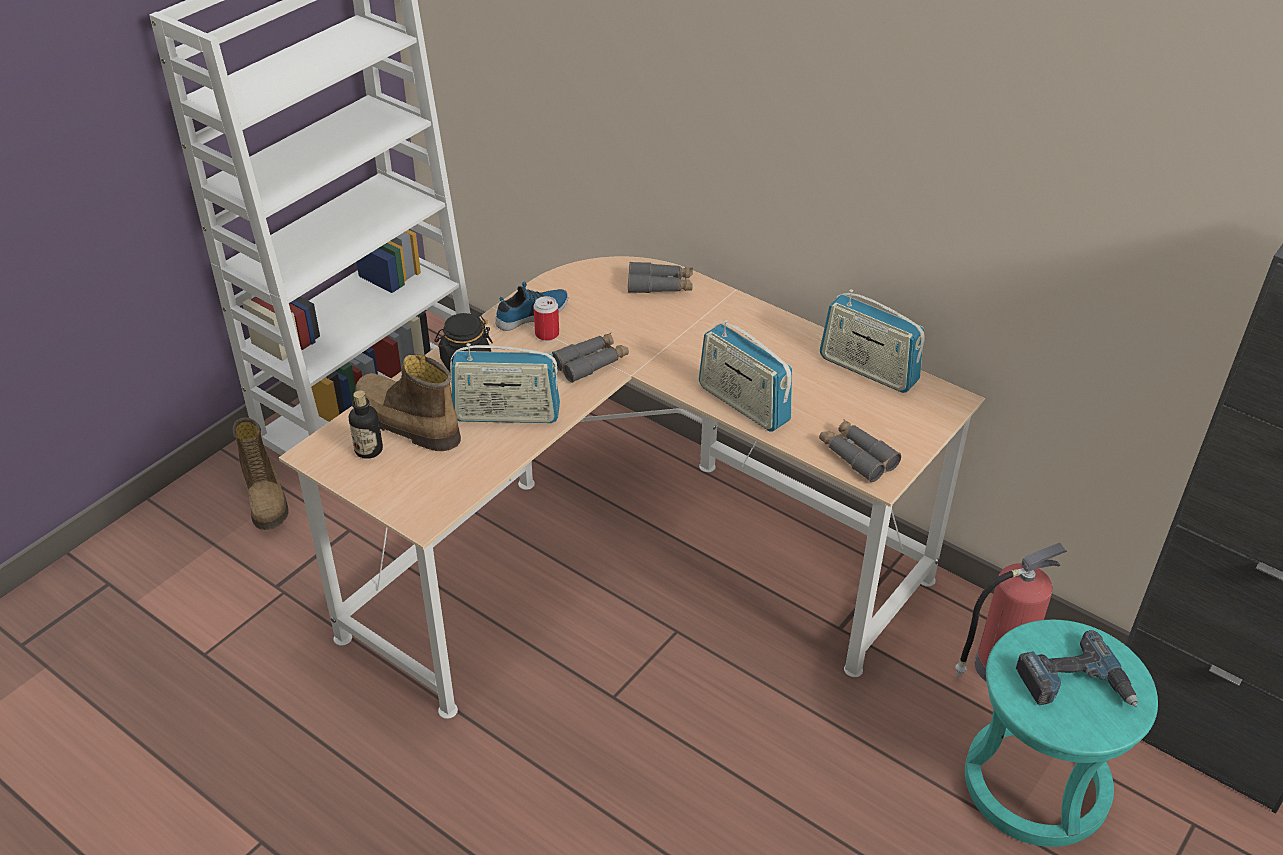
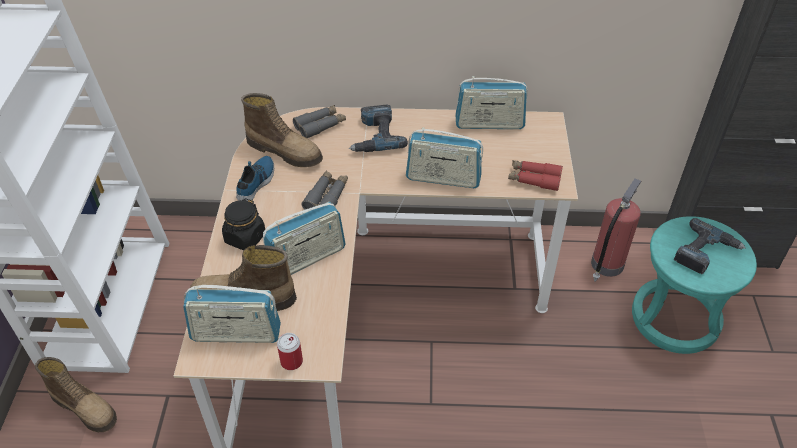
camera: 35 degrees left, 5 degrees up
bottle [349,390,383,459] -> radio [183,285,281,343]
can [533,296,559,341] -> can moved to [277,333,303,370]
grey binoculars [819,419,901,482] -> red binoculars [508,160,563,191]
none -> boot [241,93,323,167]
none -> power drill [349,105,408,152]

